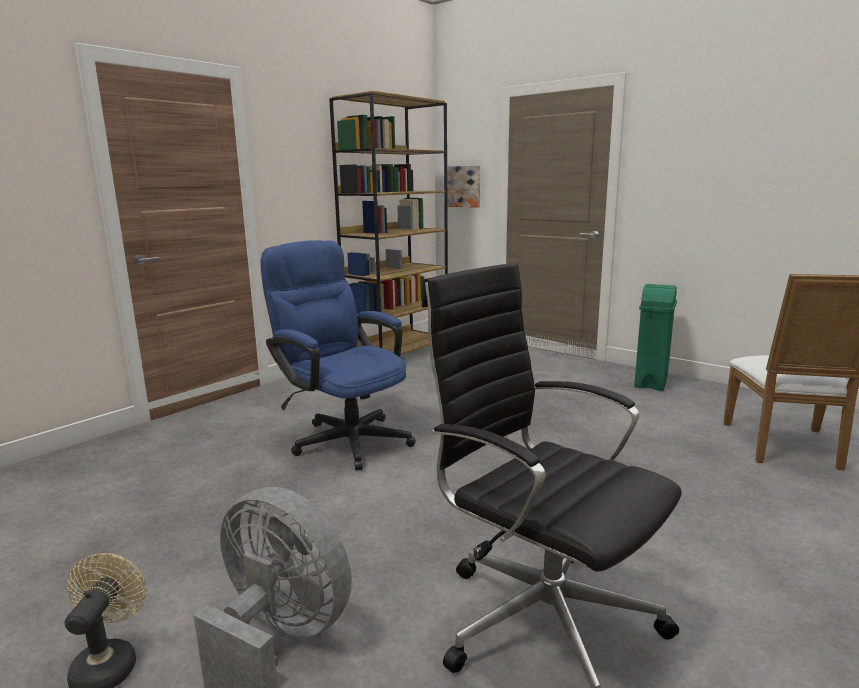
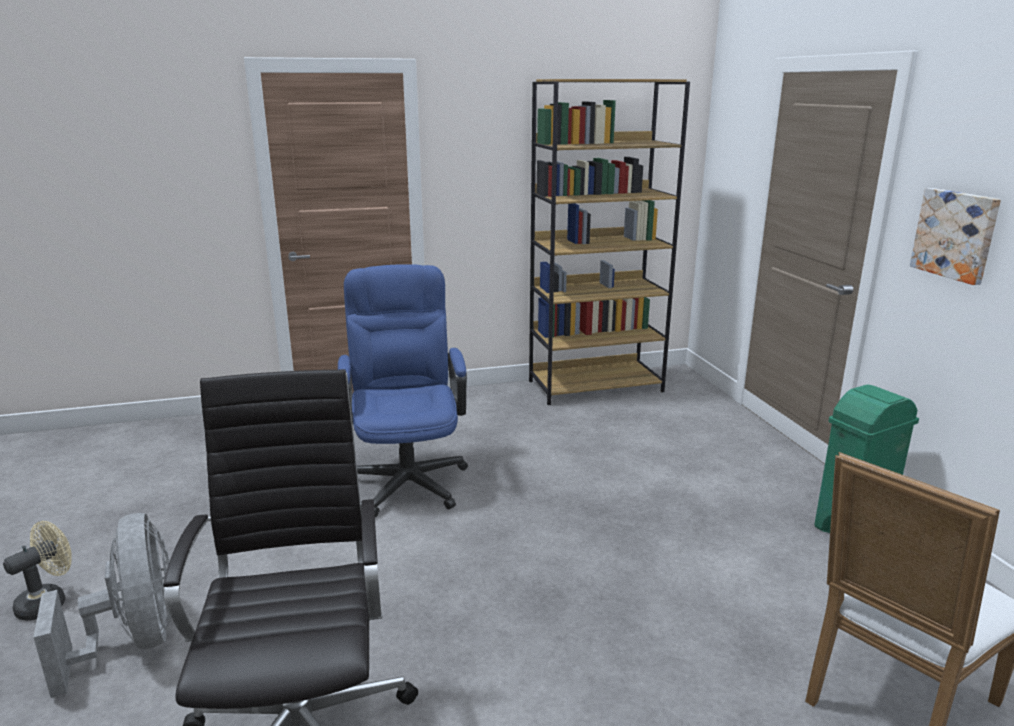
camera: 35 degrees right, 5 degrees up
picture [447,166,480,208] -> picture moved to [910,188,1001,285]

